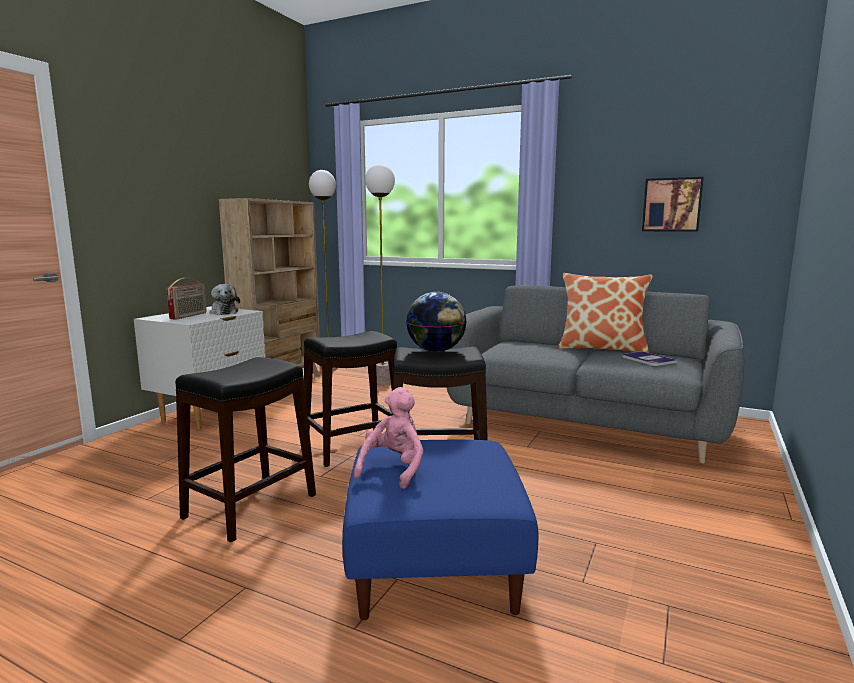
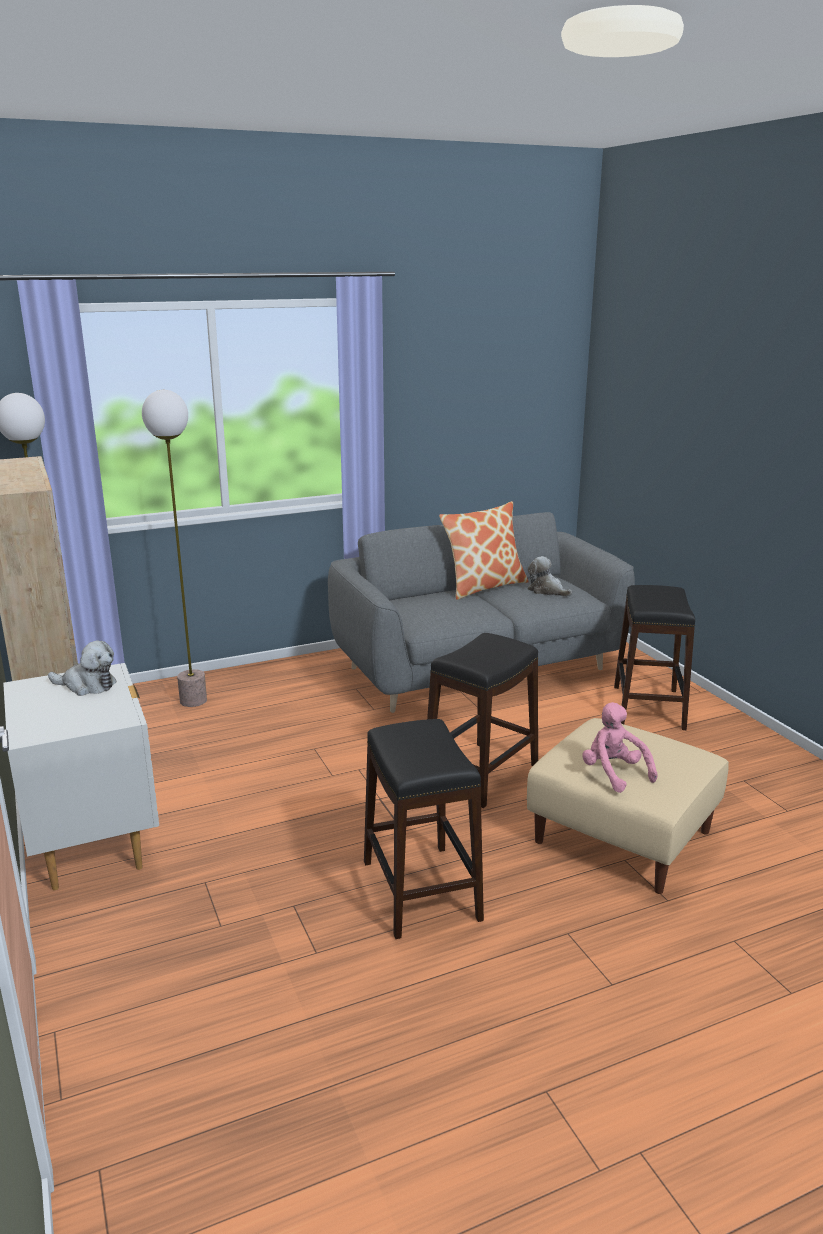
camera: 50 degrees left, 10 degrees up
radio [166,278,207,320] -> none
black stool [304,331,397,467] -> black stool moved to [614,585,695,730]
blue ottoman [342,440,538,620] -> beige ottoman [527,718,729,894]
globe [406,292,467,352] -> none
book [622,351,677,366] -> plush toy [528,556,572,596]
picture [642,177,704,232] -> none

